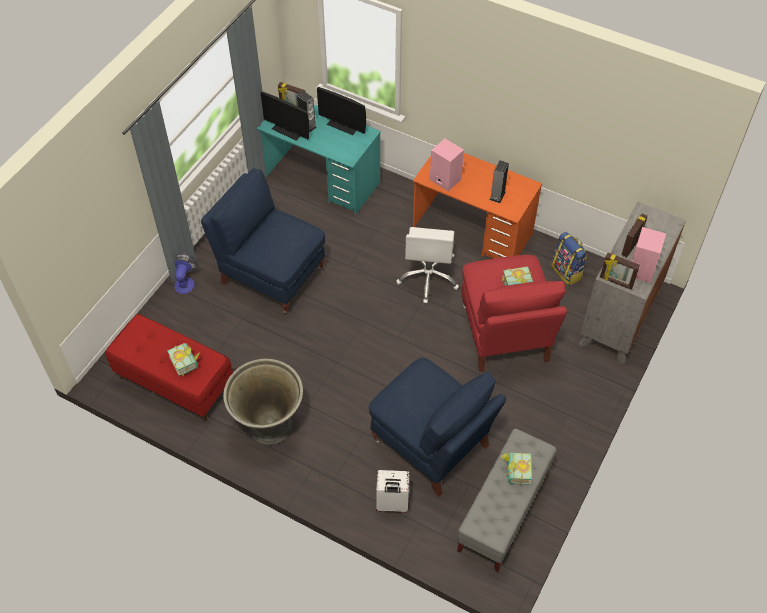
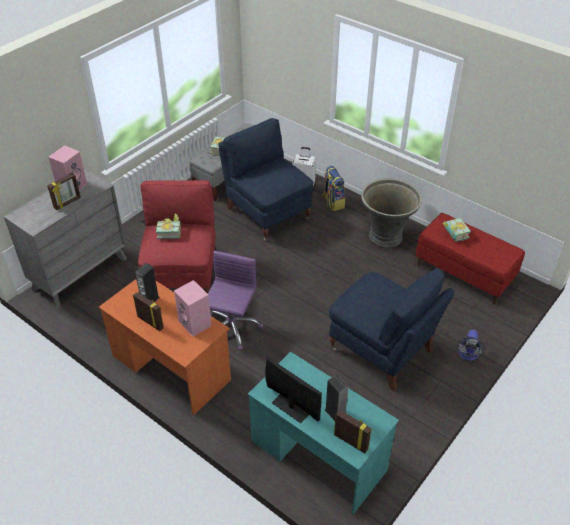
camera: 170 degrees left, 10 degrees down
monitor [261,91,309,141] -> none
white office chair [396,227,459,303] -> purple office chair [208,251,263,350]
backpack [551,232,587,286] -> backpack moved to [322,166,345,211]
picture frame [600,253,640,289] -> picture frame moved to [133,292,164,331]

